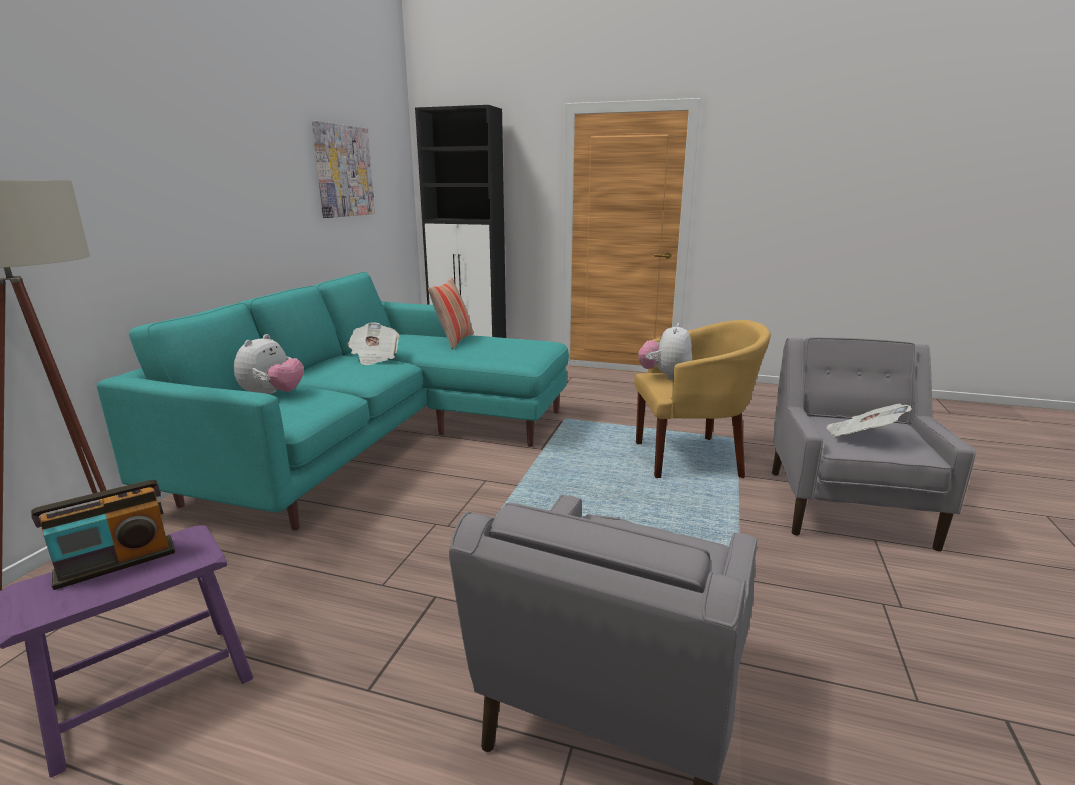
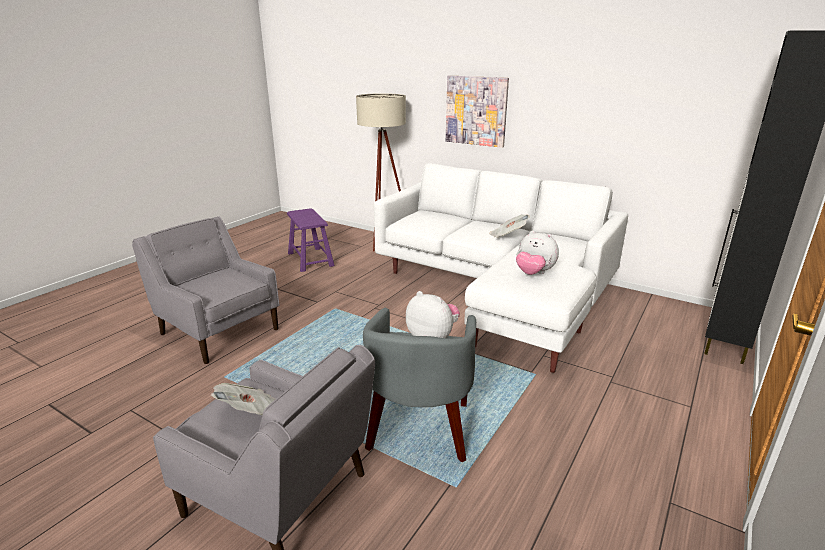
camera: 105 degrees right, 5 degrees up
radio [31,480,175,590] -> none
turquoise sofa [97,272,569,530] -> white sofa [374,163,628,373]
plush toy [234,334,304,394] -> plush toy moved to [516,230,559,275]
picture [312,121,375,218] -> picture moved to [446,75,509,148]
pillow [428,278,474,350] -> none
yellow armchair [634,320,771,478] -> grey armchair [363,308,476,462]

